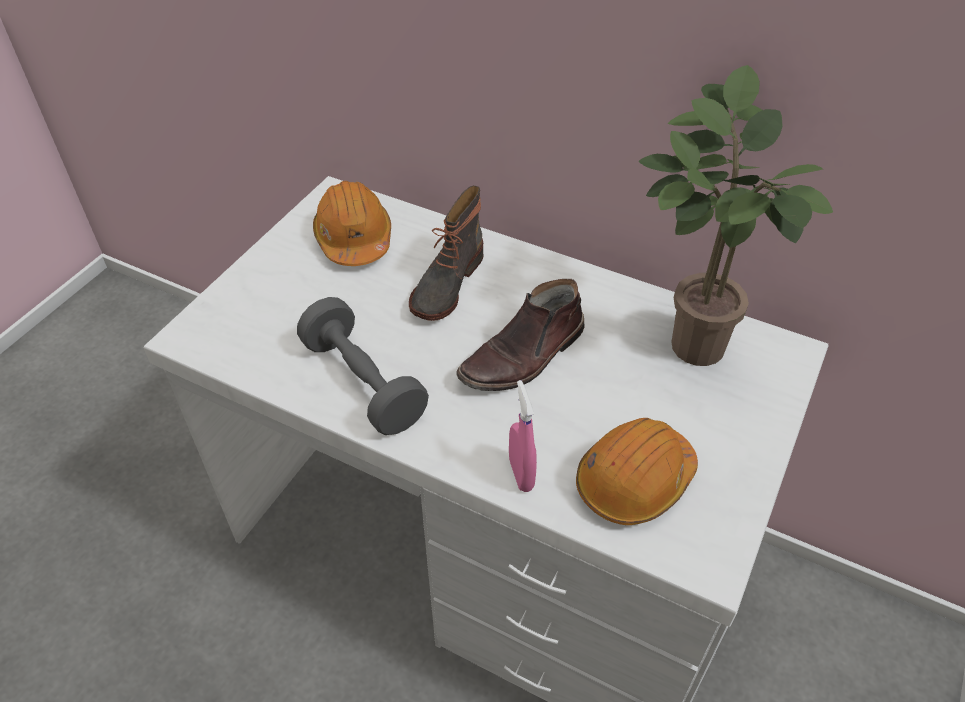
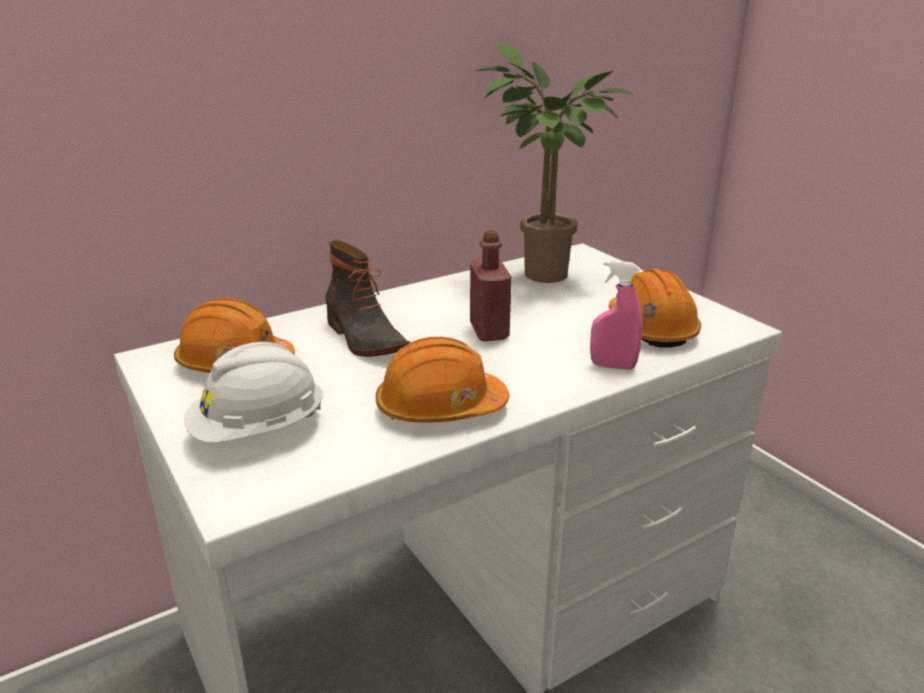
camera: 60 degrees left, 20 degrees down
grey dumbbell [297,297,429,435] -> orange hard hat [376,337,509,423]
brown boot [456,279,584,391] -> red bottle [470,230,512,341]
none -> white hard hat [184,342,323,443]

